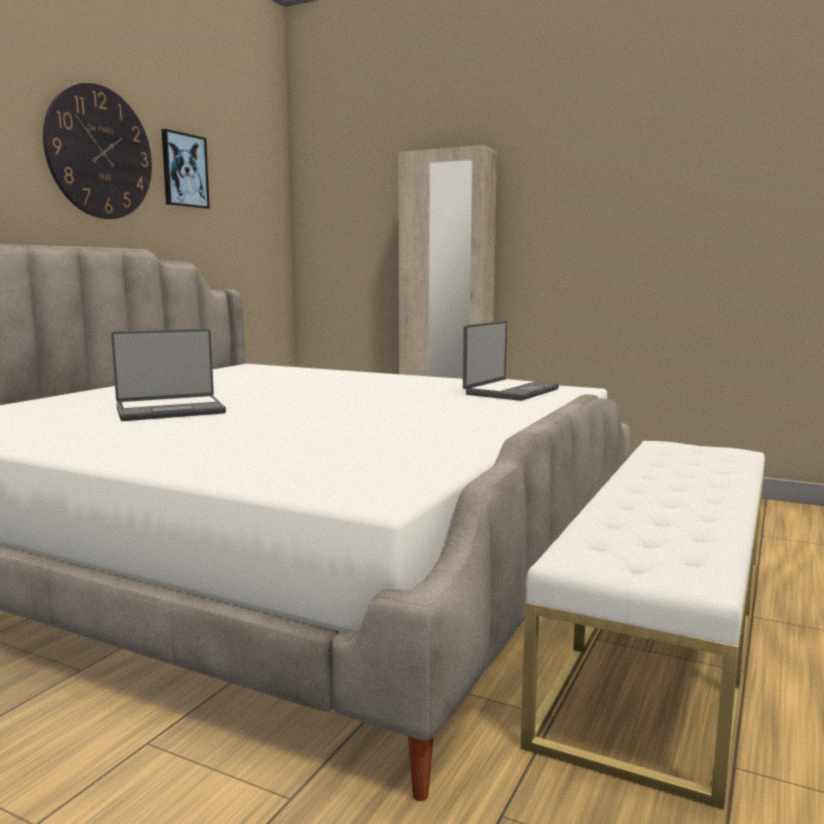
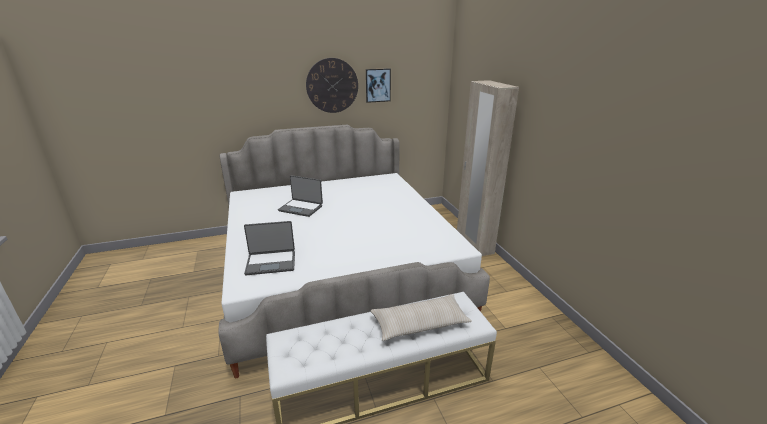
camera: 45 degrees right, 15 degrees up
laptop [463,321,559,401] -> laptop moved to [244,221,295,275]
none -> beige pillow [371,294,472,341]

